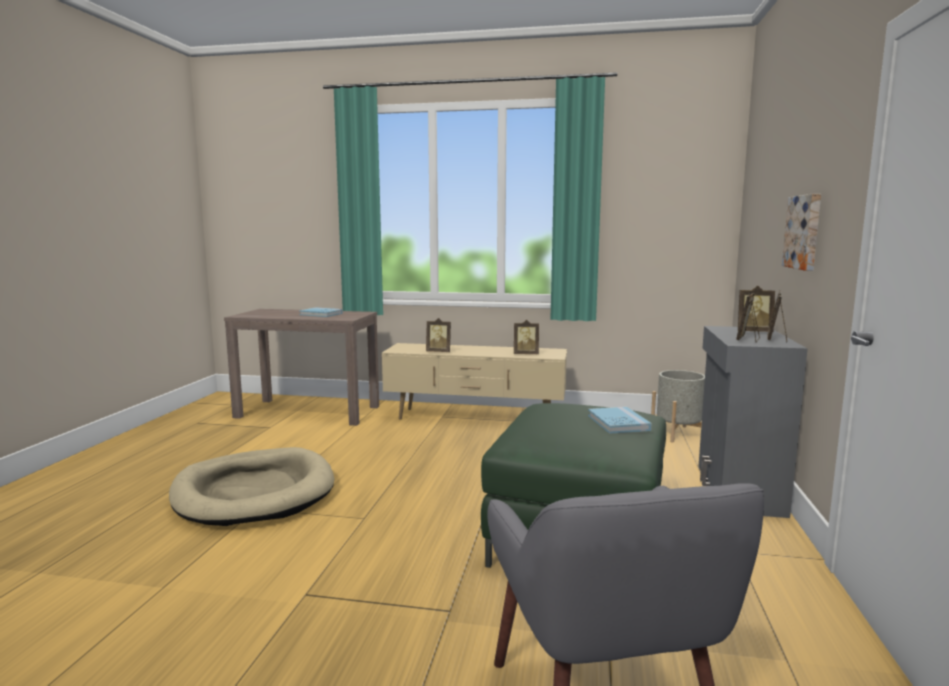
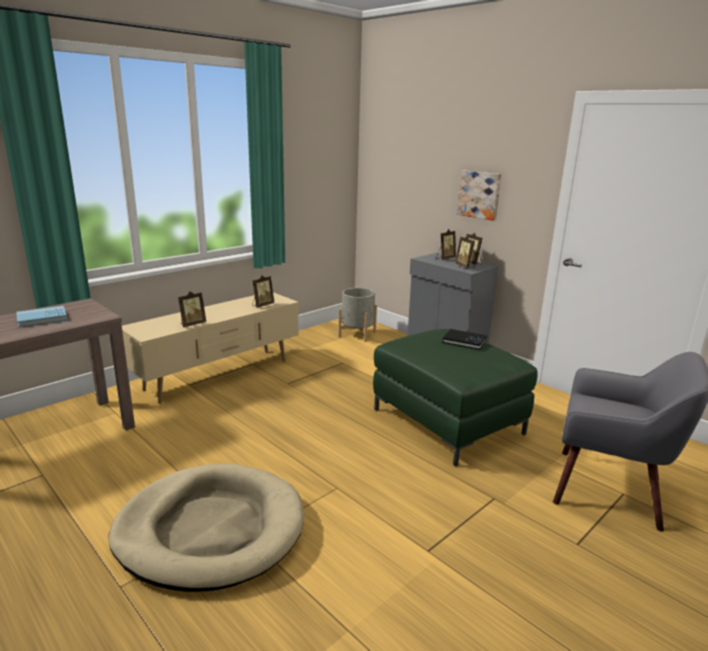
camera: 55 degrees left, 10 degrees up
blue book [588,407,651,434] -> black book [442,329,487,350]

